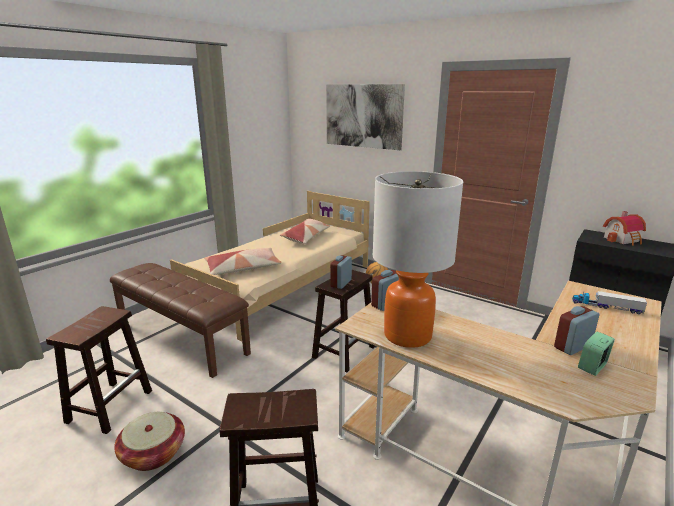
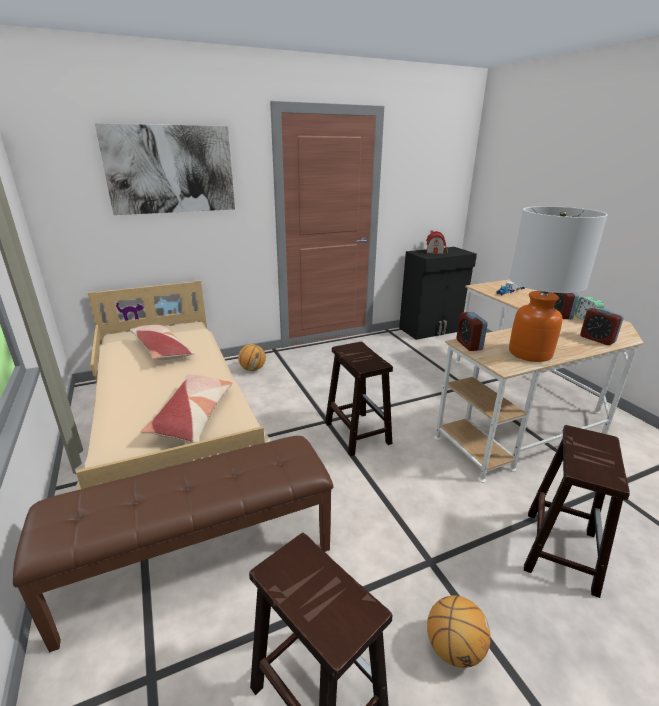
camera: 60 degrees left, 5 degrees up
basket [114,412,185,471] -> basketball [427,596,491,668]
alarm clock [330,255,352,289] -> alarm clock moved to [580,307,624,345]

